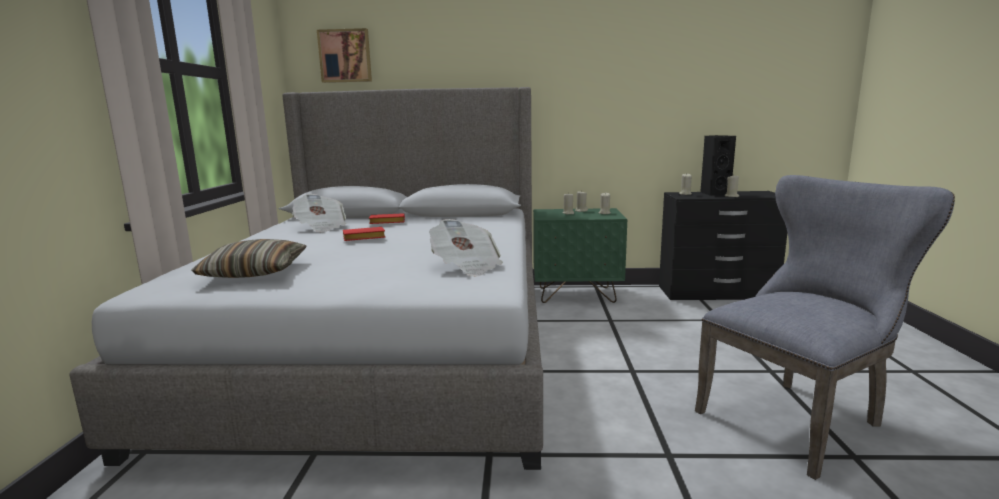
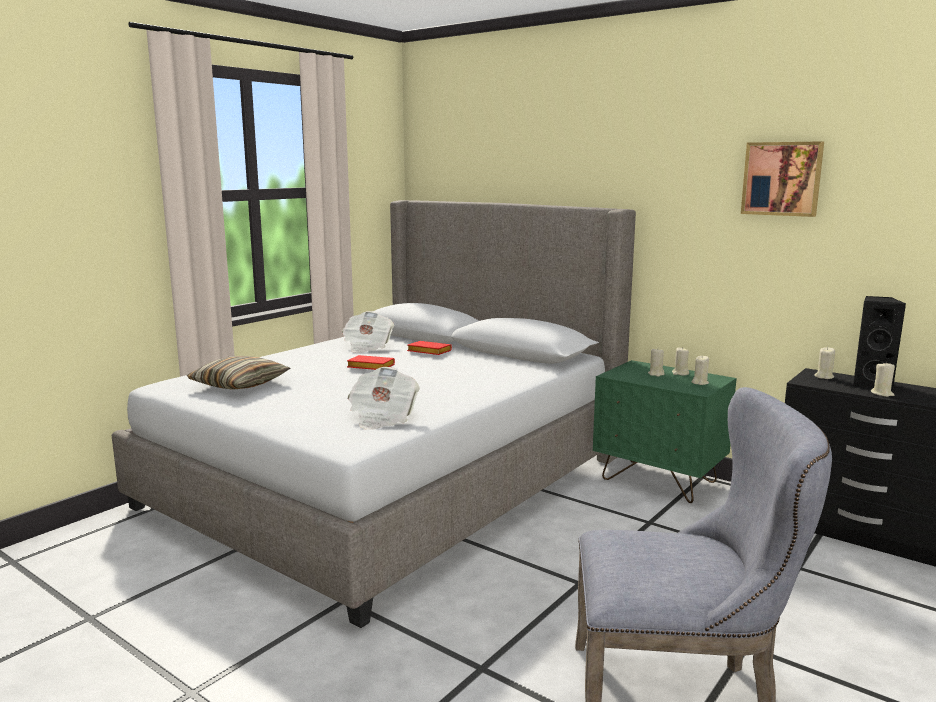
camera: 35 degrees right, 0 degrees up
picture [317,28,372,83] -> picture moved to [741,141,824,217]

